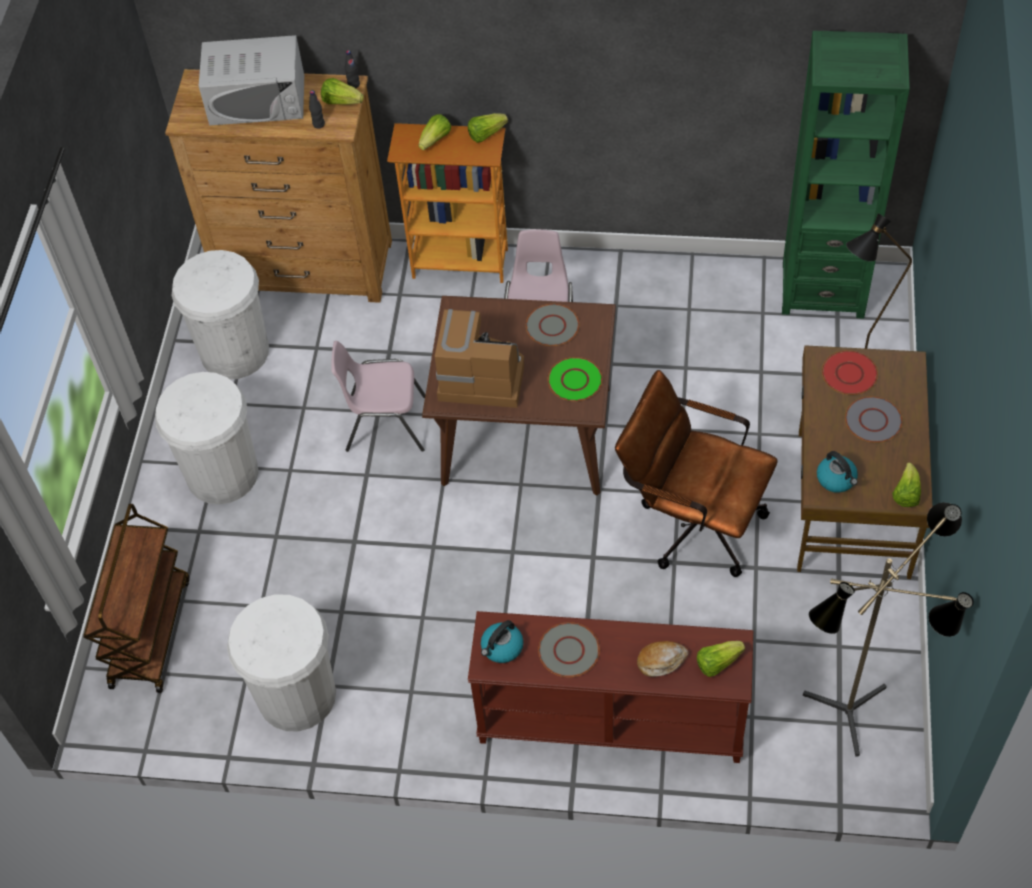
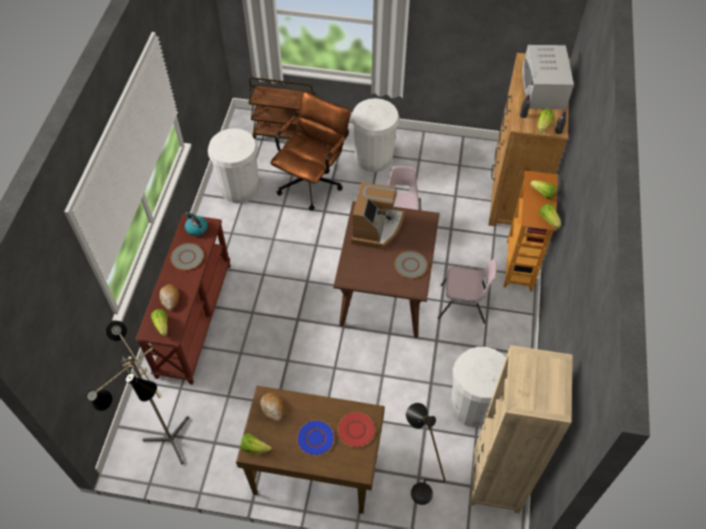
camera: 90 degrees right, 0 degrees up
white trash can [172,250,269,379] -> white trash can moved to [451,347,506,427]
green plate [547,357,603,401] -> none
brown office chair [615,370,778,577] -> brown office chair moved to [270,91,351,211]
green bookcase [782,31,910,319] -> beige bookcase [469,345,573,513]
kettle [817,451,858,493] -> bread [260,393,284,422]
grey plate [845,396,902,443] -> blue plate [297,420,335,456]

